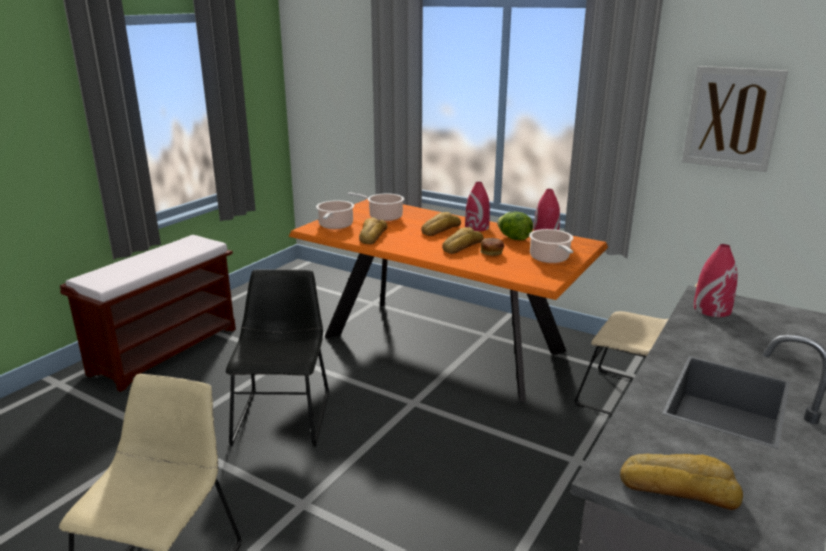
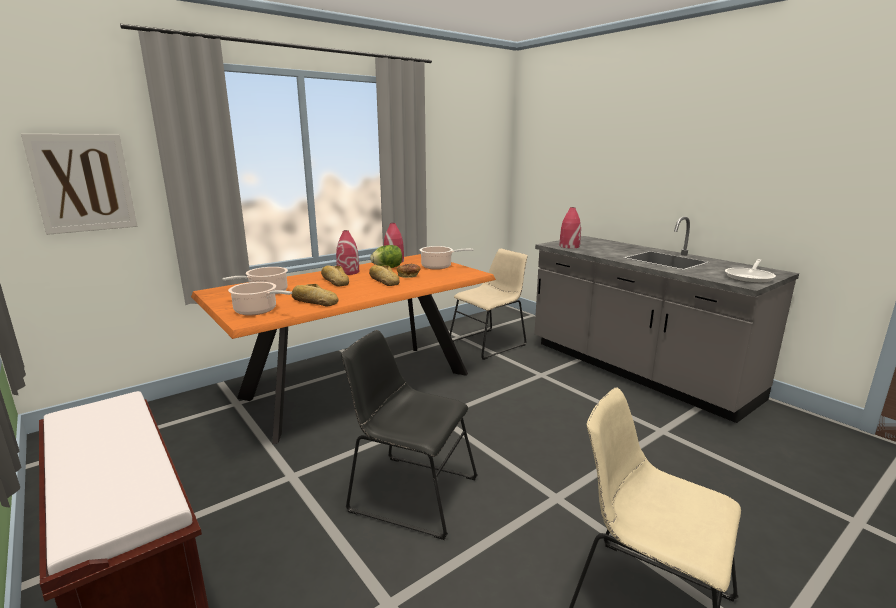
camera: 70 degrees left, 5 degrees down
bread [620,454,743,510] -> frying pan [725,259,776,283]
picture [682,66,788,172] -> picture moved to [21,134,137,235]

